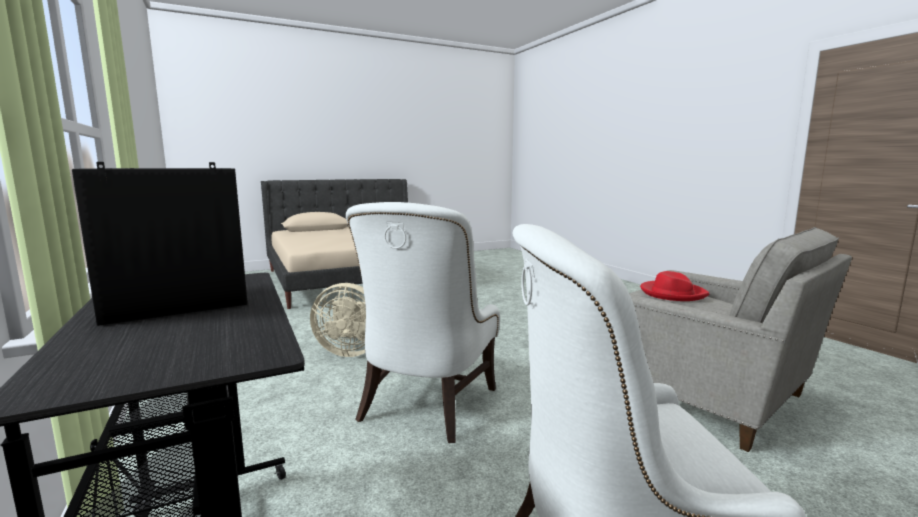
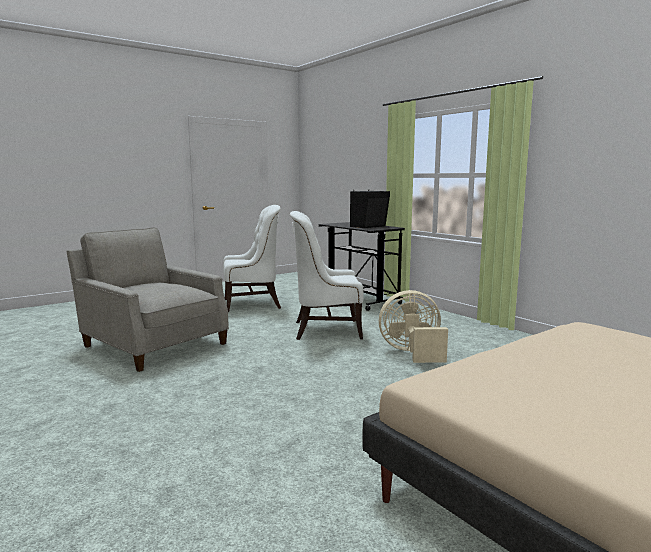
camera: 170 degrees right, 0 degrees up
white chair [346,202,500,443] -> white chair turned 105 degrees counterclockwise [290,211,364,340]
red hat [640,271,709,301] -> none

